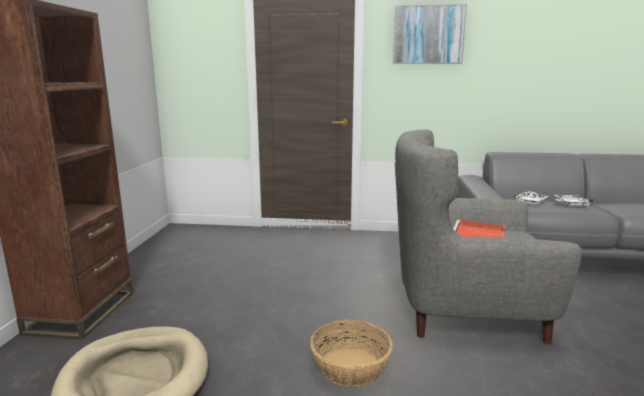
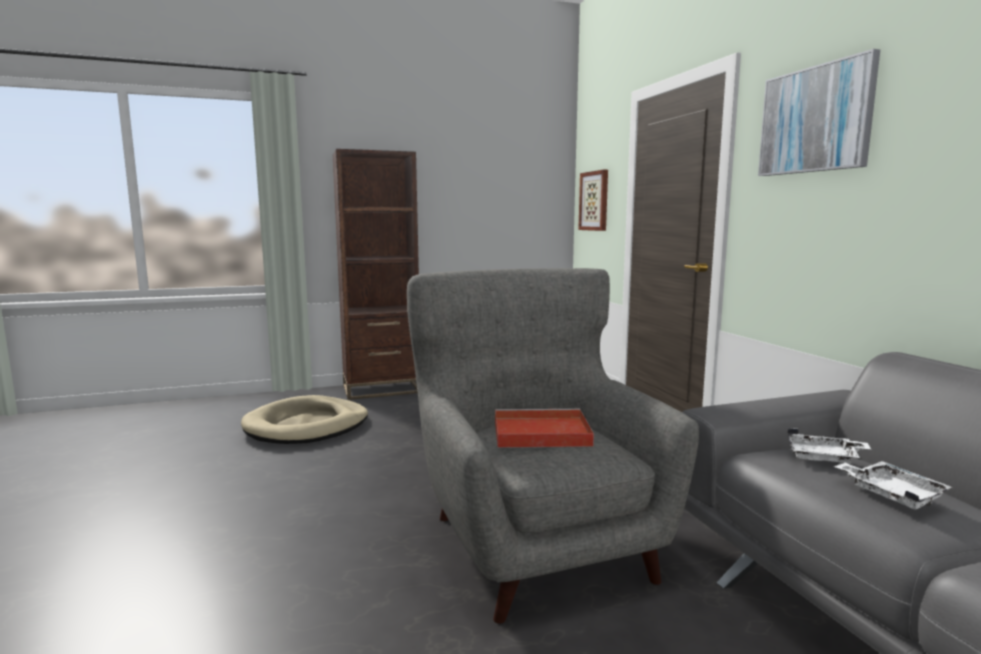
camera: 65 degrees right, 5 degrees down
basket [310,320,393,387] -> none
none -> picture [578,170,608,231]

